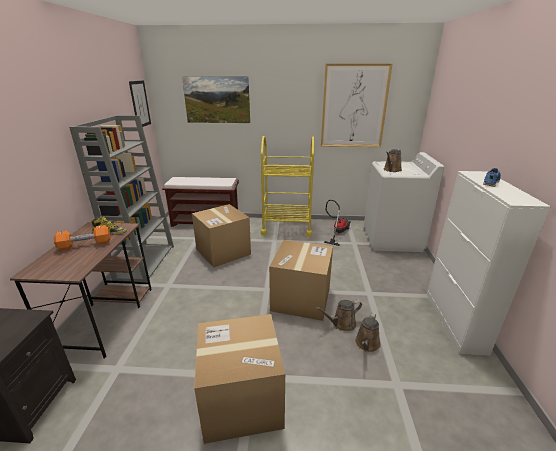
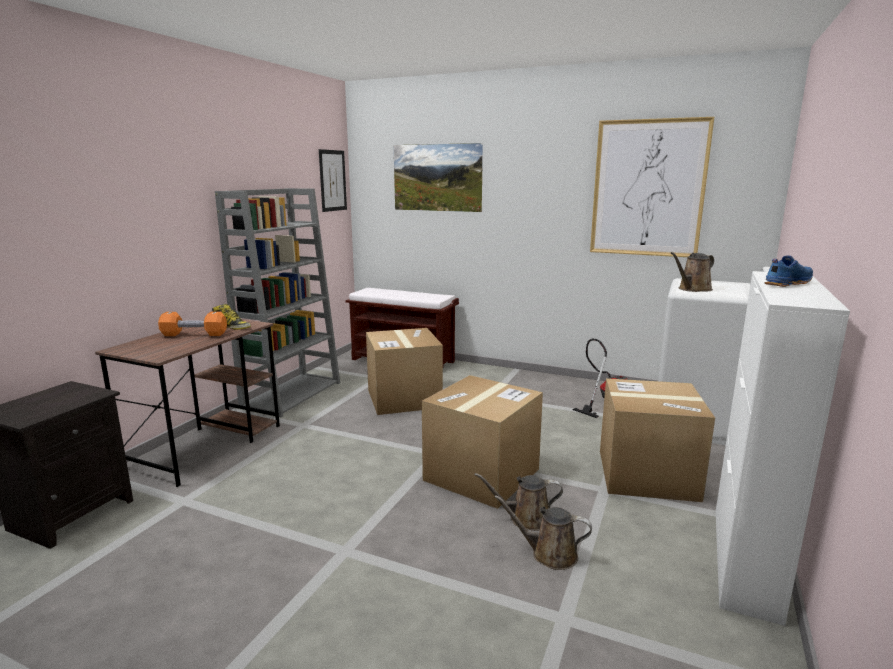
camera: 20 degrees right, 10 degrees down
cardboard box [194,314,285,444] -> cardboard box moved to [600,378,715,502]
yellow cart [261,136,314,237] -> none
brown watering can [355,313,381,352] -> brown watering can turned 60 degrees clockwise [495,495,592,570]

